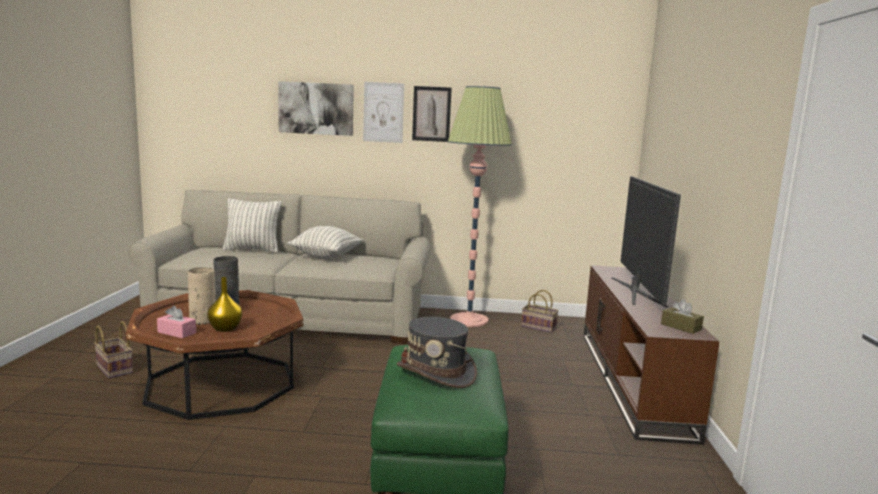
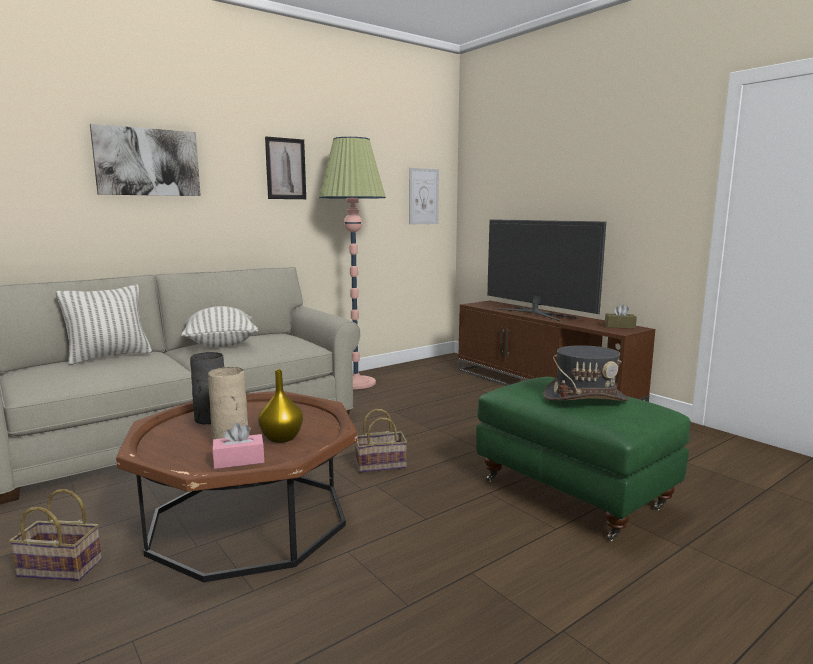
camera: 40 degrees left, 0 degrees up
picture [363,82,404,143] -> picture moved to [409,168,439,224]
basket [521,290,559,333] -> basket moved to [355,409,407,473]

